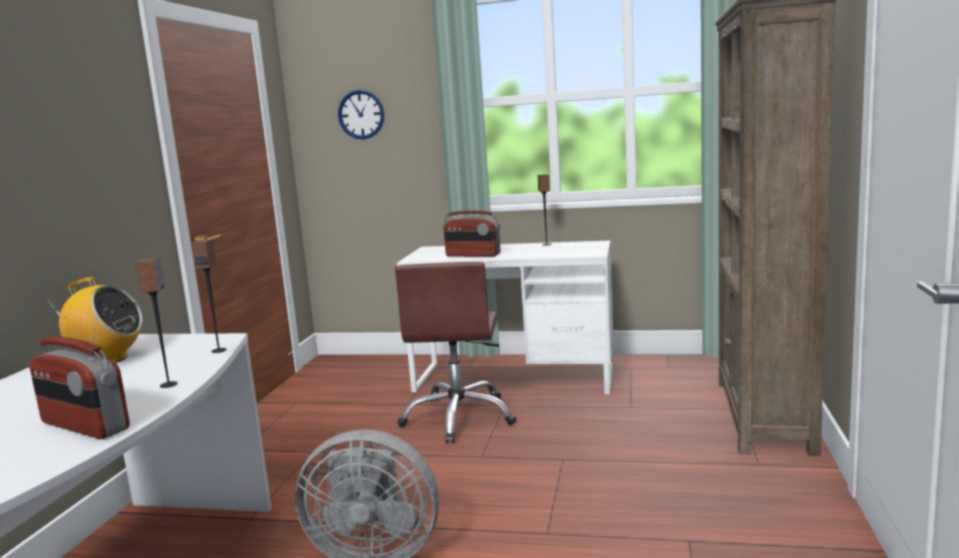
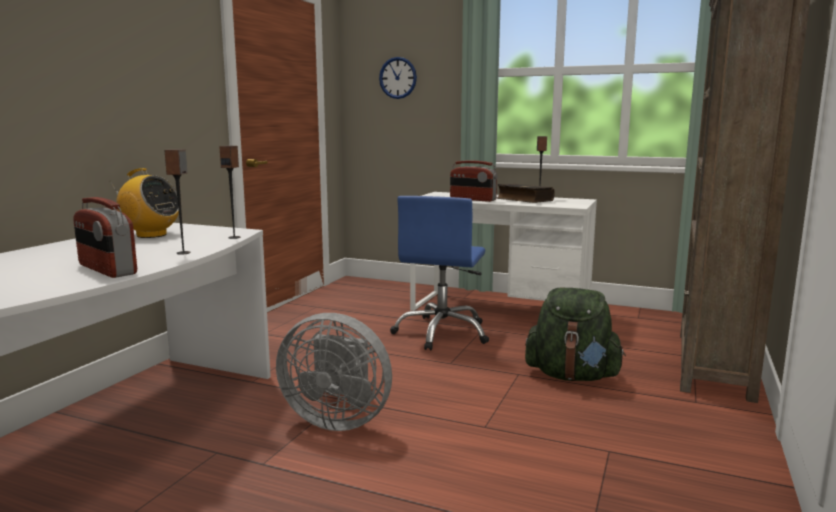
camera: 10 degrees right, 0 degrees up
brown office chair [395,262,516,443] -> blue office chair [390,196,489,351]
none -> book [497,184,555,203]
none -> green backpack [525,288,626,381]

